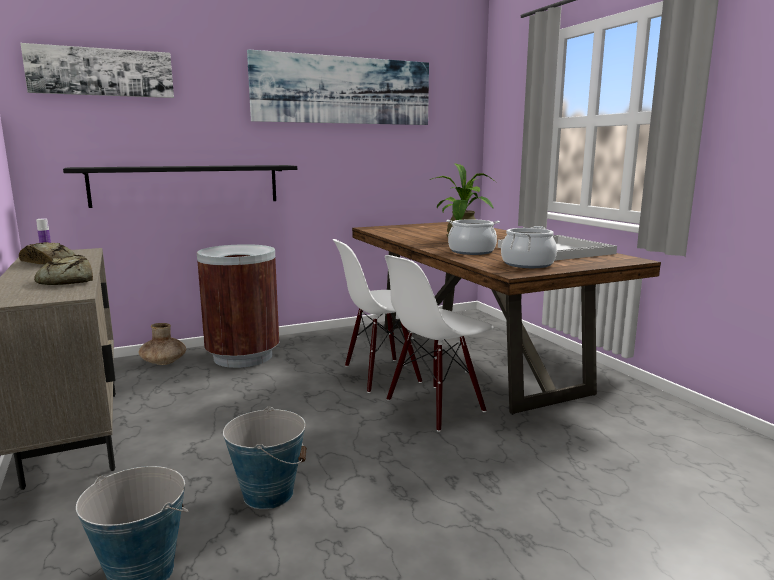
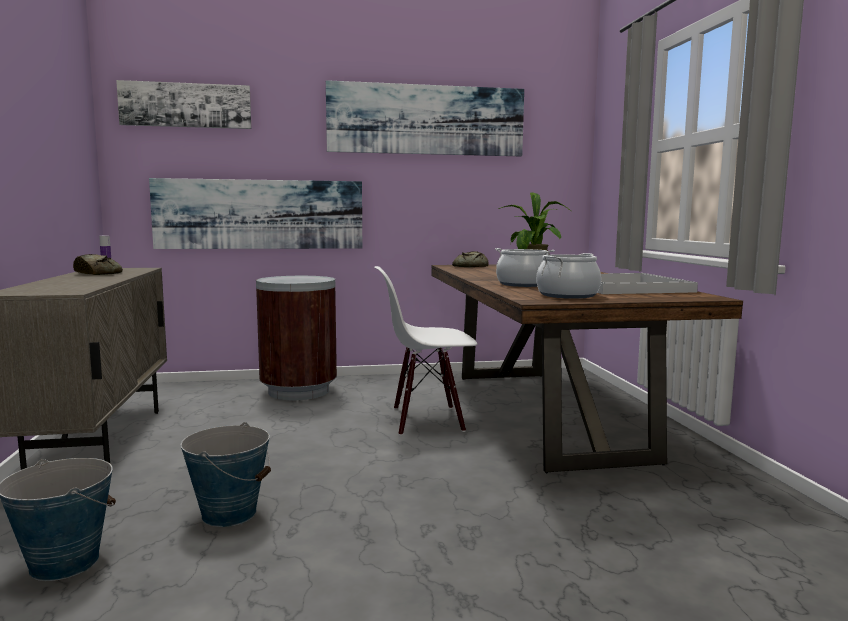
camera: 15 degrees right, 5 degrees down
bread [34,255,93,285] -> bread moved to [452,251,489,267]
black shelf [63,165,297,208] -> picture [149,178,362,249]
brown vase [139,323,186,365] -> none
white chair [385,255,494,432] -> none

